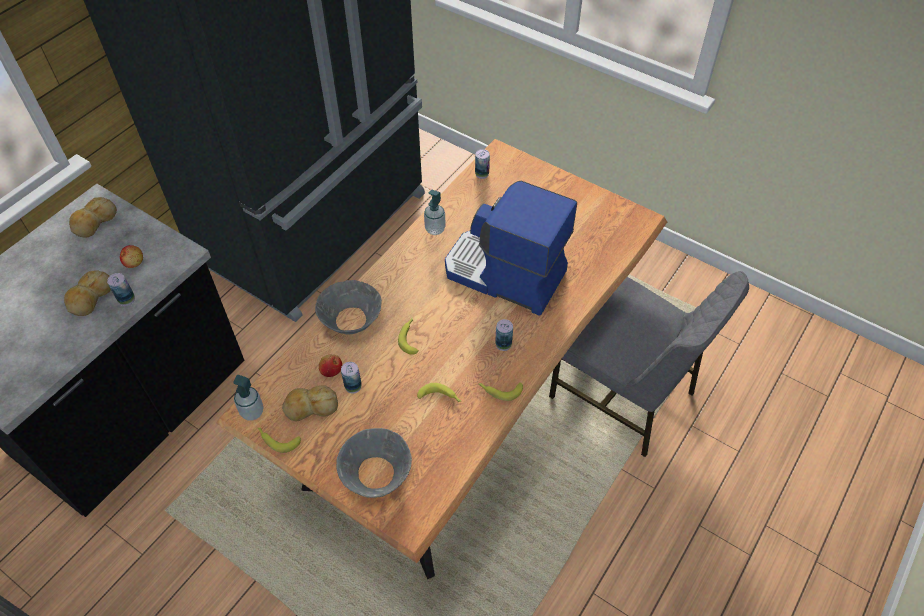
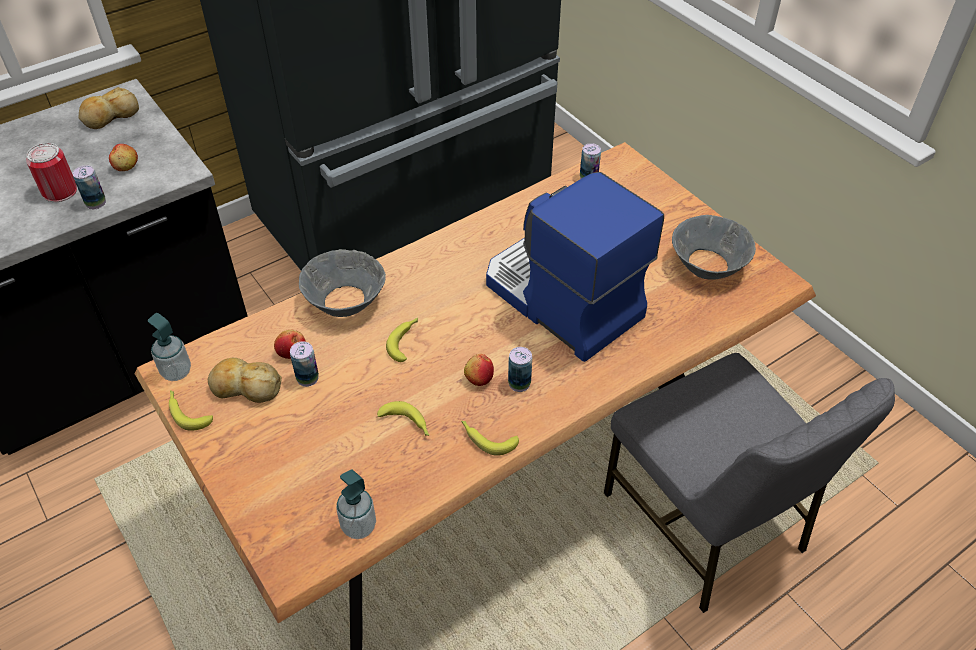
camera: 20 degrees right, 5 degrees down
bread [64,270,111,316] -> can [26,143,77,202]
grey bowl [336,428,412,498] -> grey bowl moved to [672,215,756,279]
soap dispenser [424,190,446,235] -> soap dispenser moved to [336,469,376,539]
none -> apple [464,354,494,386]

